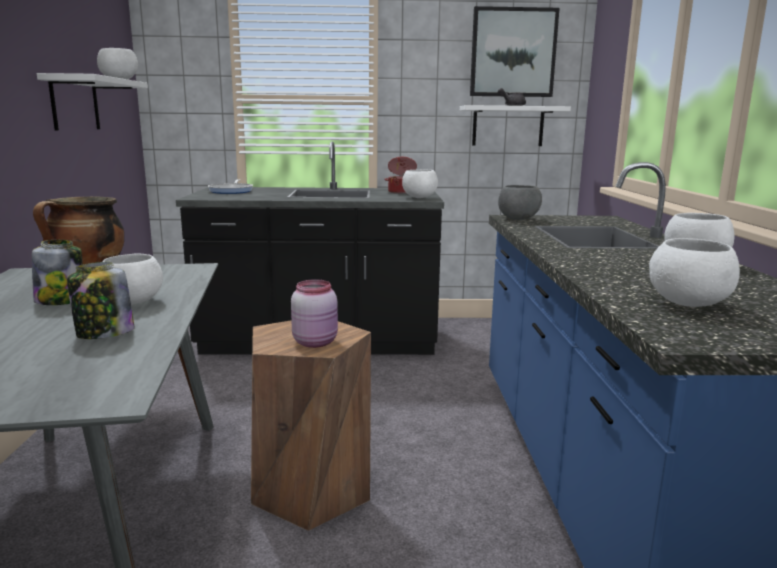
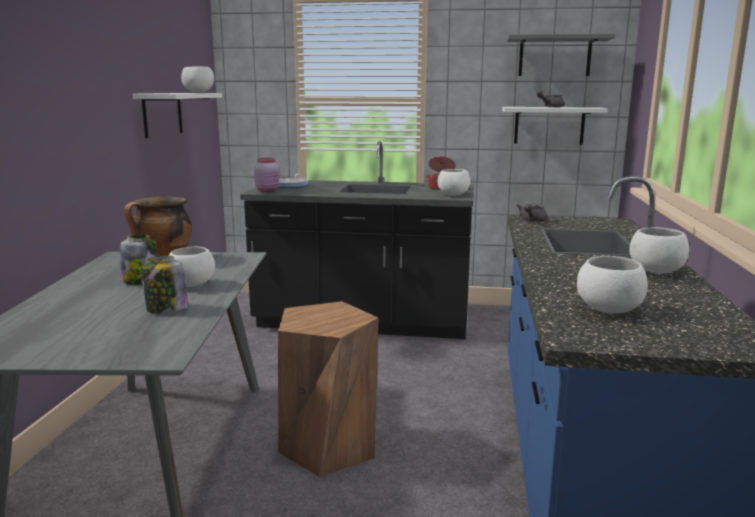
camera: 10 degrees right, 0 degrees up
pink jar [291,279,338,348] -> pink jar moved to [254,158,279,192]
picture [470,6,560,97] -> grey shelf [506,33,616,76]
grey bowl [498,185,542,220] -> grey teapot [517,204,548,222]

